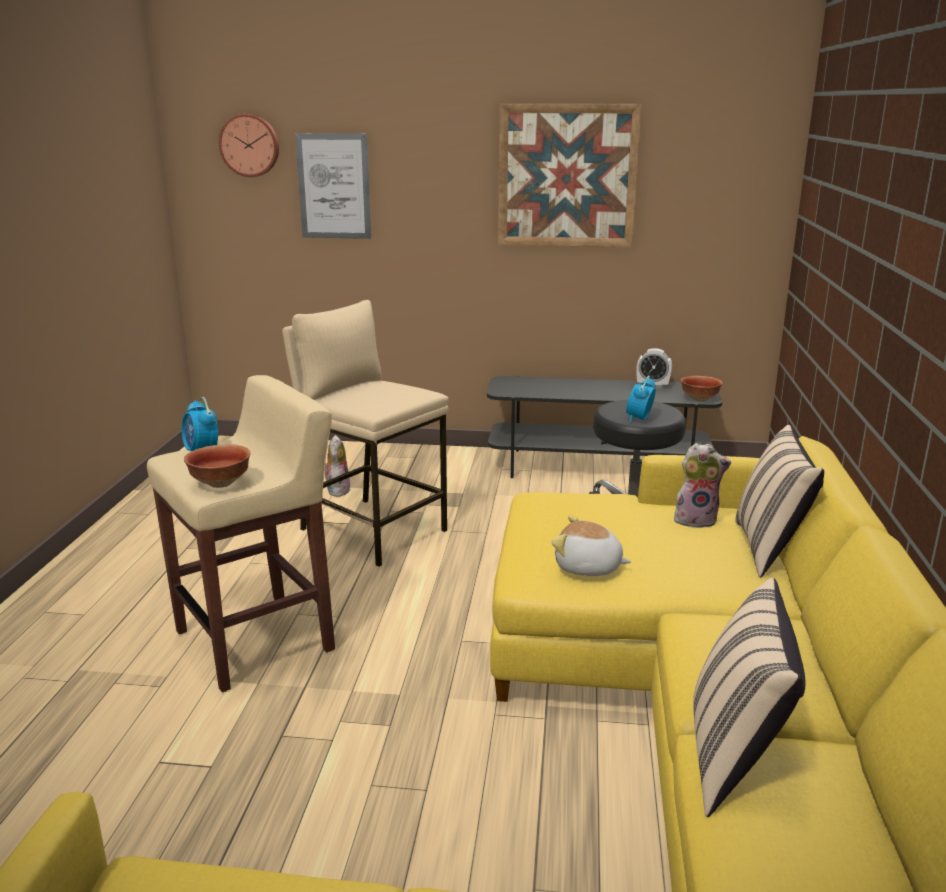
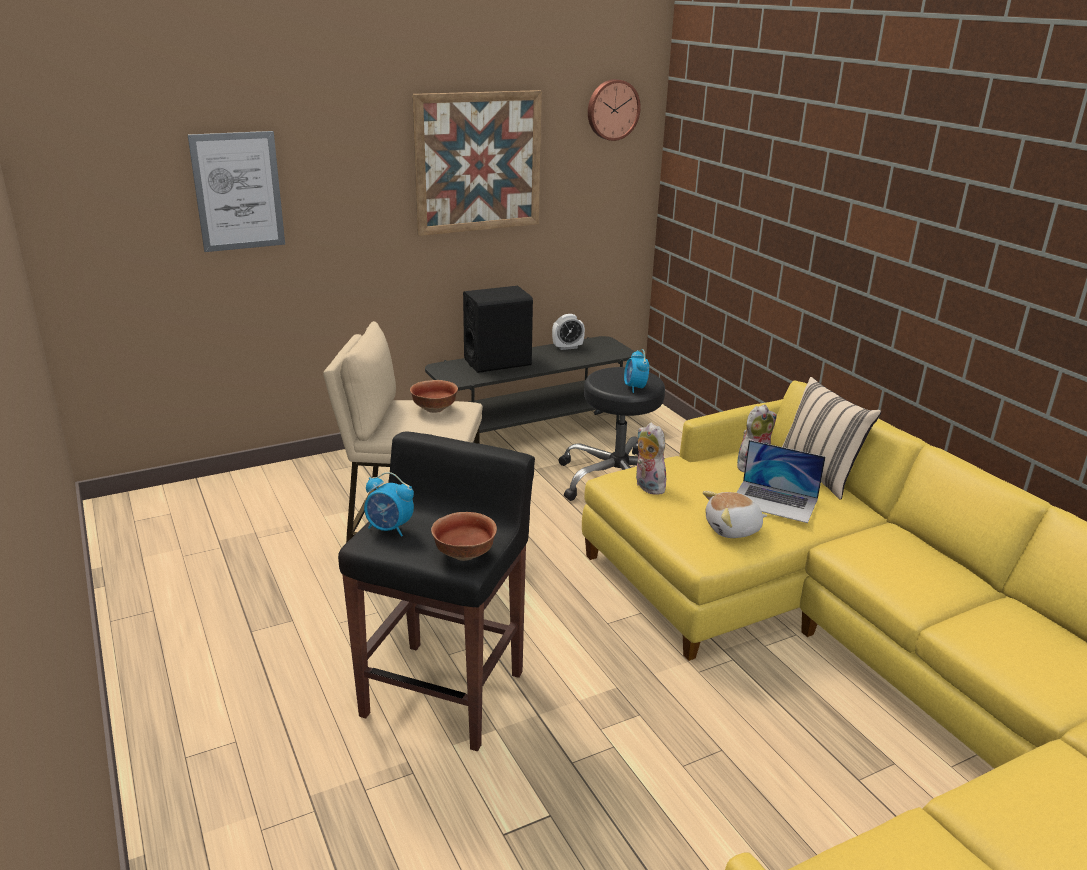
camera: 35 degrees left, 5 degrees up
beige stool [147,375,335,692] -> black stool [338,432,535,751]
wall clock [219,114,279,177] -> wall clock moved to [588,79,641,141]
plush toy [325,435,350,497] -> plush toy moved to [636,423,666,495]
bowl [681,376,722,402] -> bowl moved to [410,380,458,413]
beige pillow [693,578,806,817] -> none
none -> black speaker [463,286,533,373]
none -> laptop [736,440,825,523]

